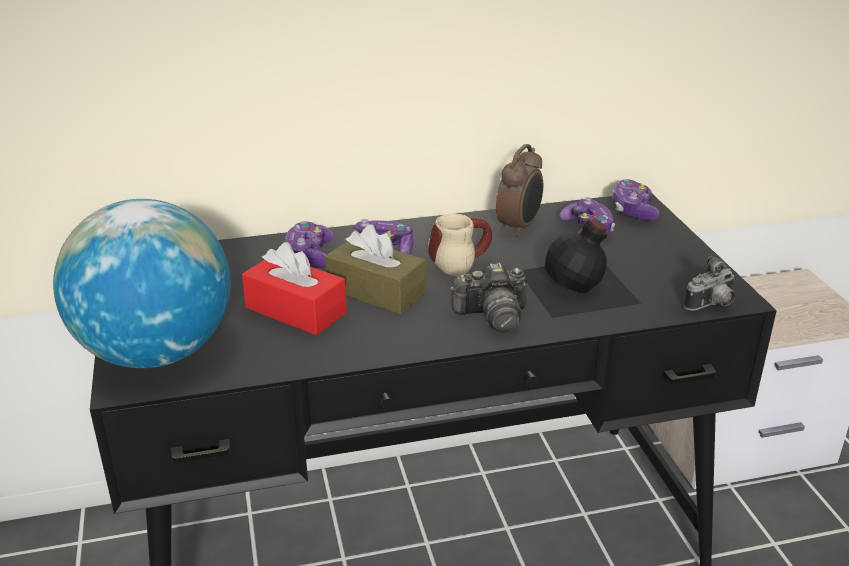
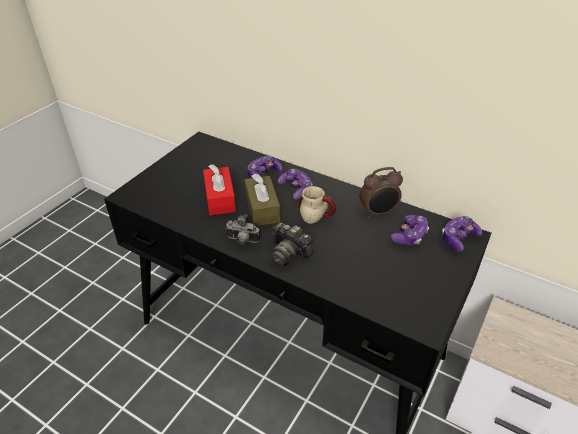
camera: 45 degrees right, 10 degrees up
globe [53,199,231,368] -> none
black bottle [522,219,641,318] -> none
camera [684,255,735,311] -> camera moved to [226,214,260,245]

